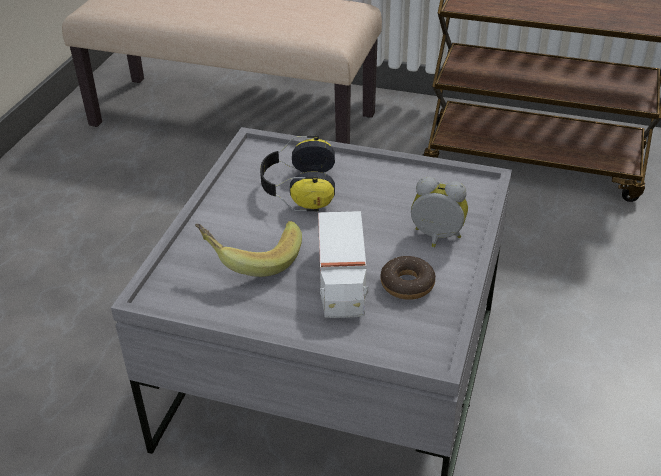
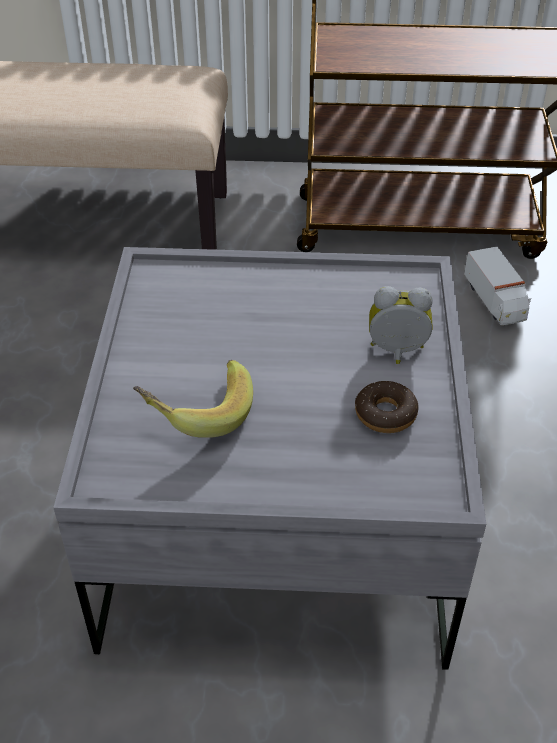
camera: 15 degrees left, 5 degrees up
headphones [260,136,335,212] -> none
toy truck [318,211,368,318] -> toy truck moved to [464,246,531,325]

